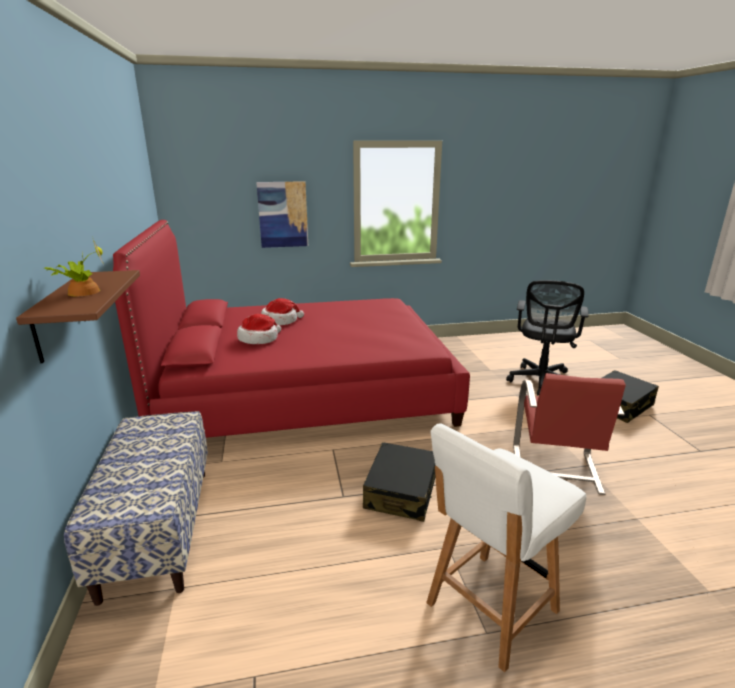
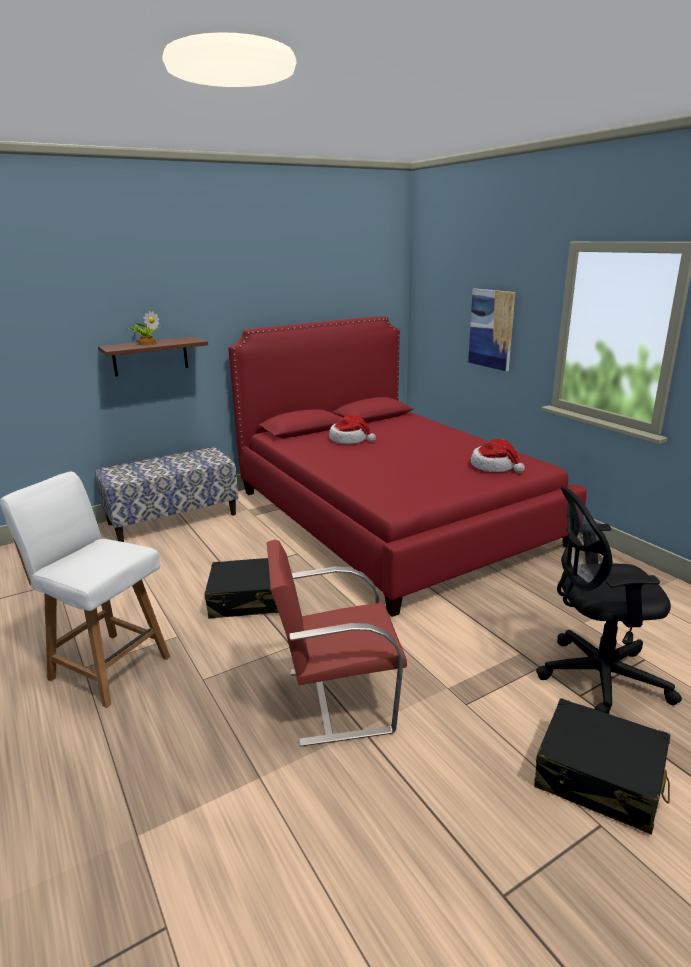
camera: 70 degrees right, 0 degrees up
hat [261,298,304,326] -> hat moved to [471,439,525,473]

